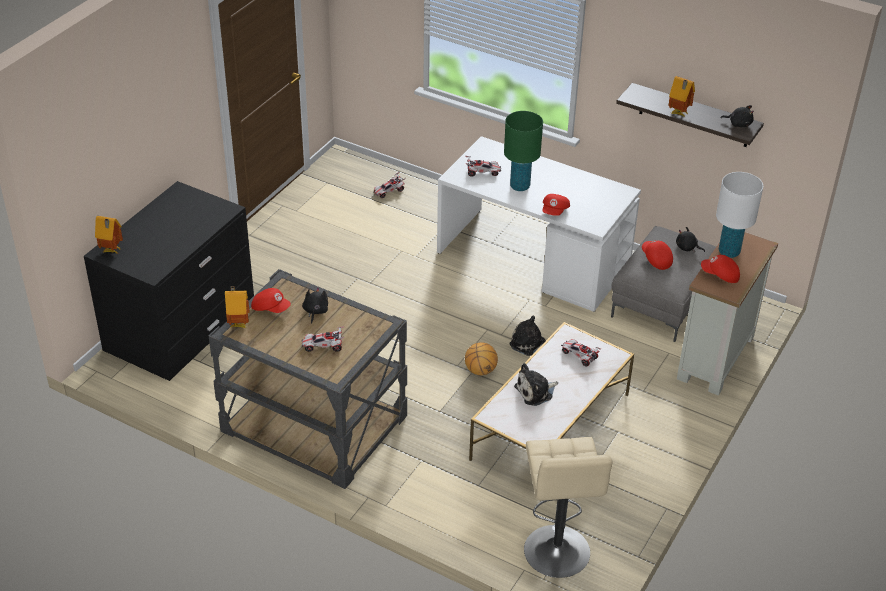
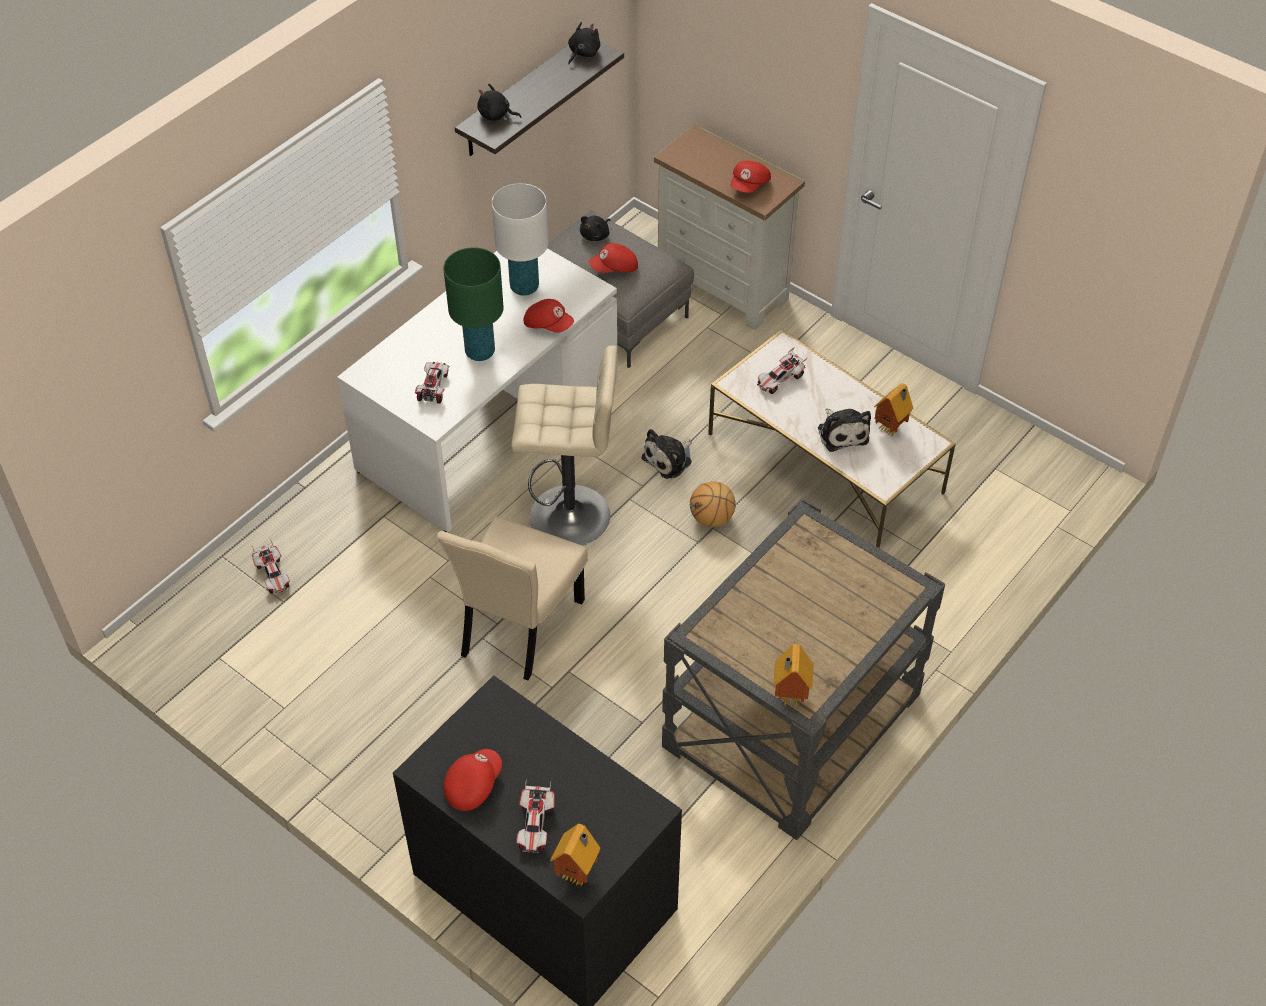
camera: 80 degrees left, 10 degrees up
red cap [251,288,291,313] -> red cap moved to [443,749,502,811]
black plush toy [302,288,328,324] -> black plush toy moved to [478,84,522,121]
toy car [302,326,344,352] -> toy car moved to [517,779,555,853]
beige stool [524,437,613,578] -> beige stool moved to [511,345,617,545]
toy house [668,76,695,117] -> toy house moved to [874,383,913,437]
white table lamp [716,172,763,258] -> white table lamp moved to [492,183,548,296]
none -> beige chair [437,516,588,680]

